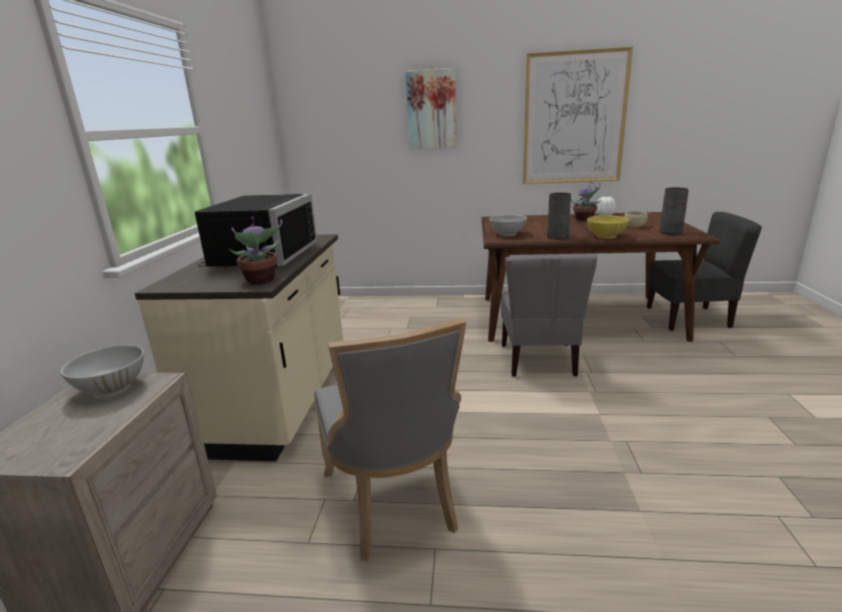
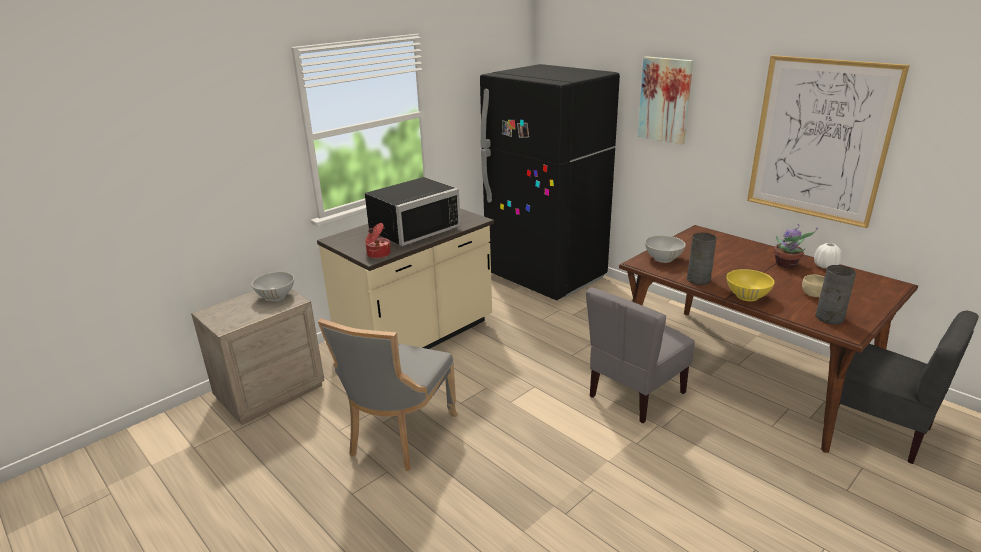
camera: 40 degrees right, 5 degrees up
potted plant [229,217,282,284] -> cooking pot [365,223,391,259]
none -> black fridge [480,64,620,300]

